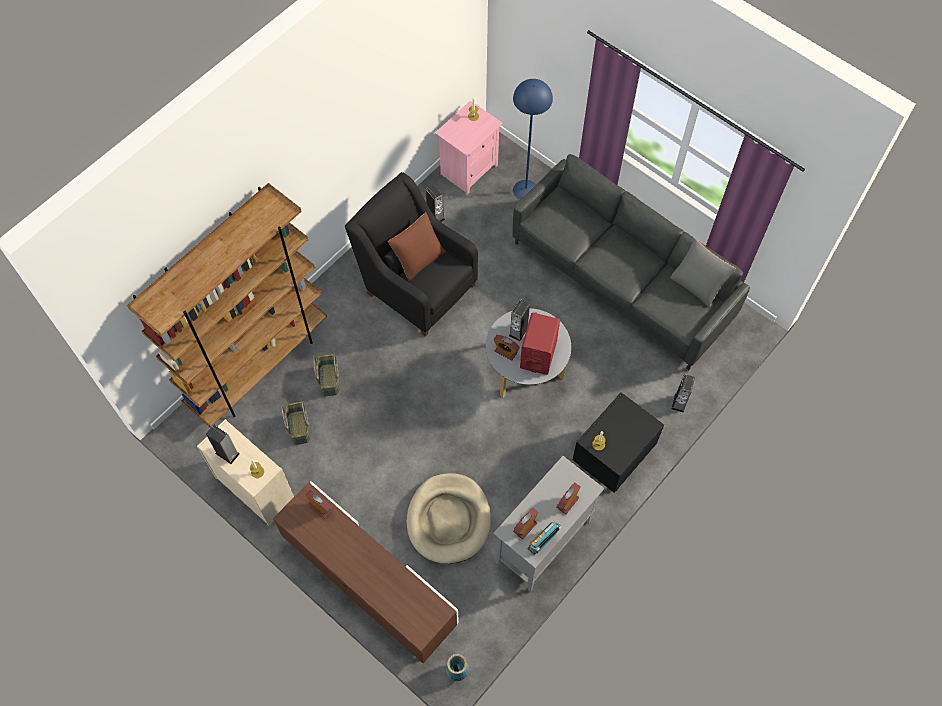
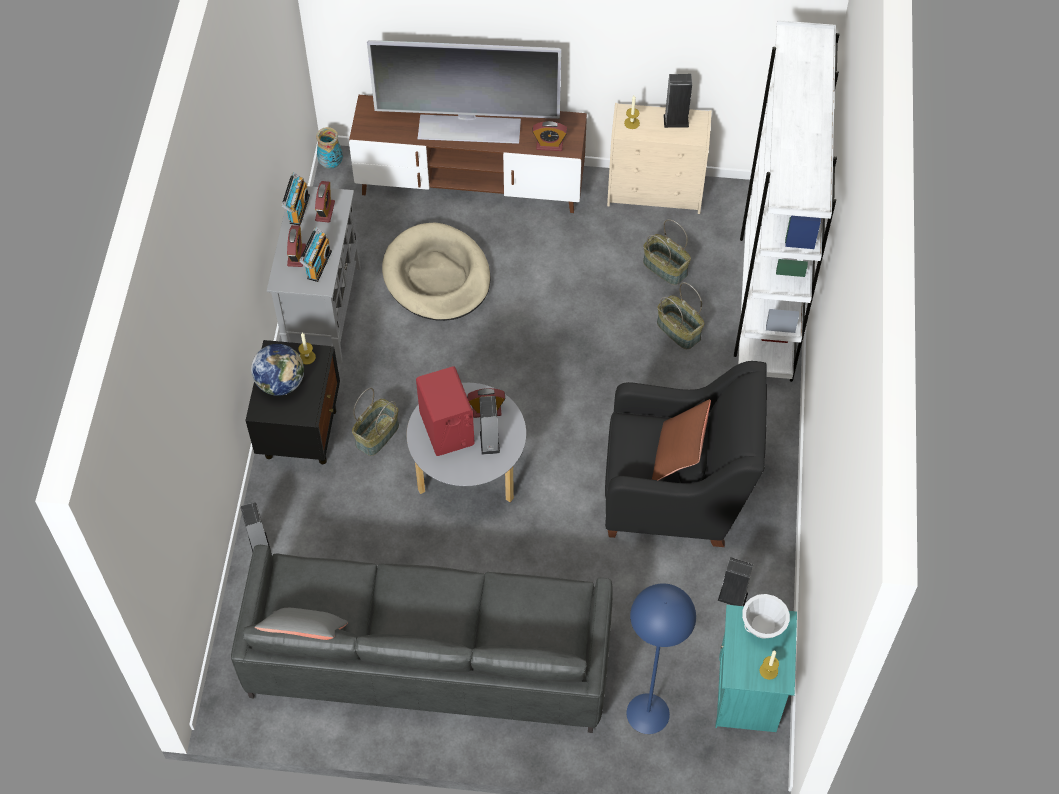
camera: 145 degrees right, 5 degrees down
brown bookcase [127,183,327,428] -> white bookcase [734,20,840,382]
pink nightstand [435,101,503,194] -> turquoise nightstand [715,605,797,732]
none -> globe [251,344,304,396]
none -> radio [299,227,332,282]
none -> basket [352,388,399,456]
none -> television [367,40,561,144]
none -> white bowl [742,594,790,639]

